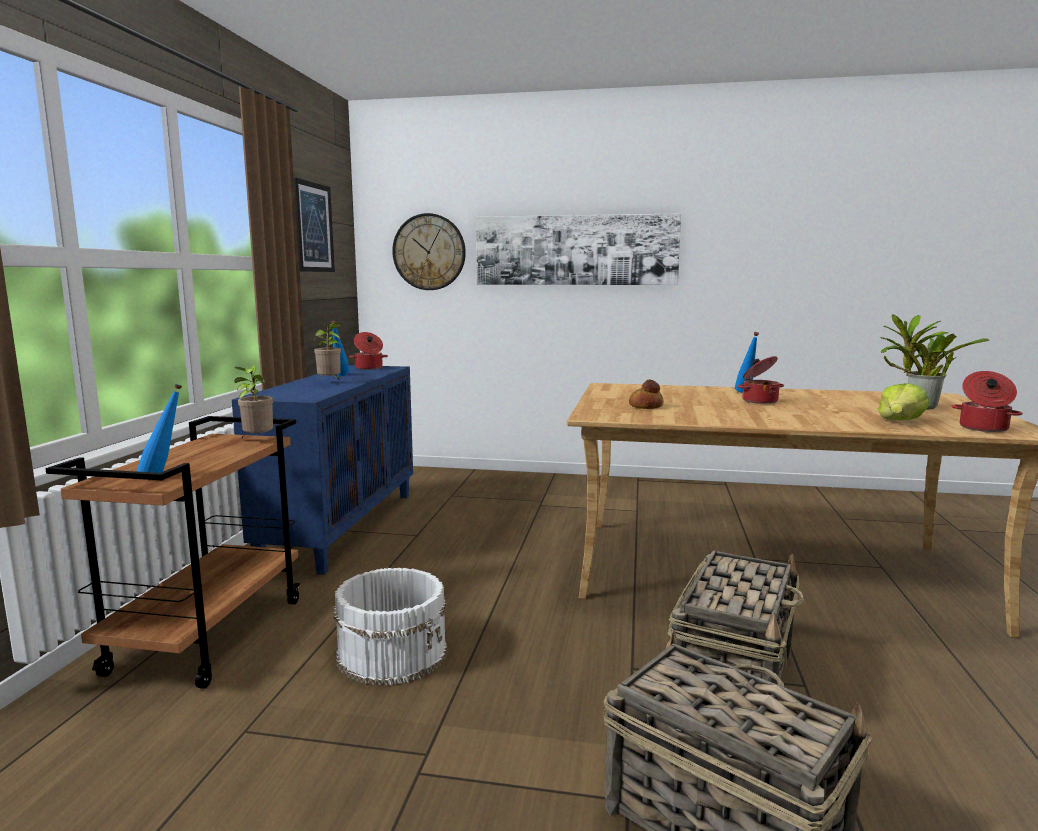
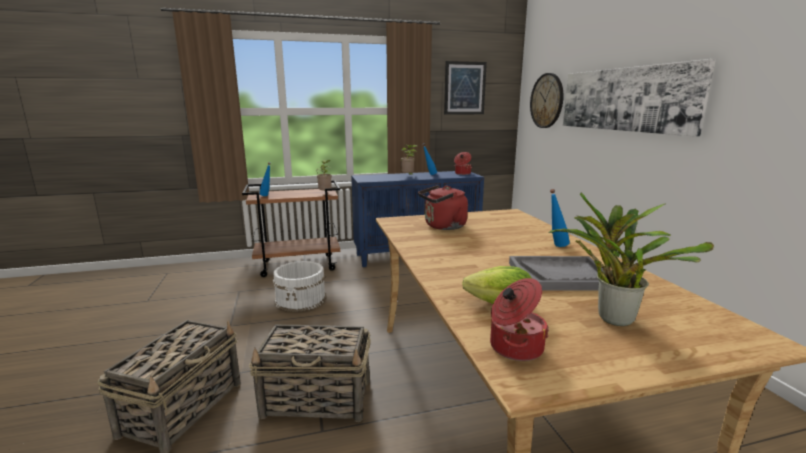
camera: 65 degrees right, 5 degrees up
bread [629,380,664,409] -> red kettle [418,185,468,230]
cooking pot [738,356,784,404] -> none
none -> grey tray [509,256,604,291]

